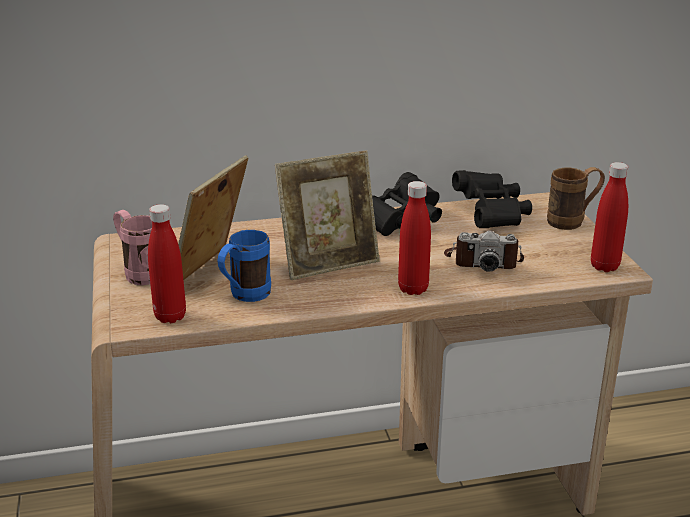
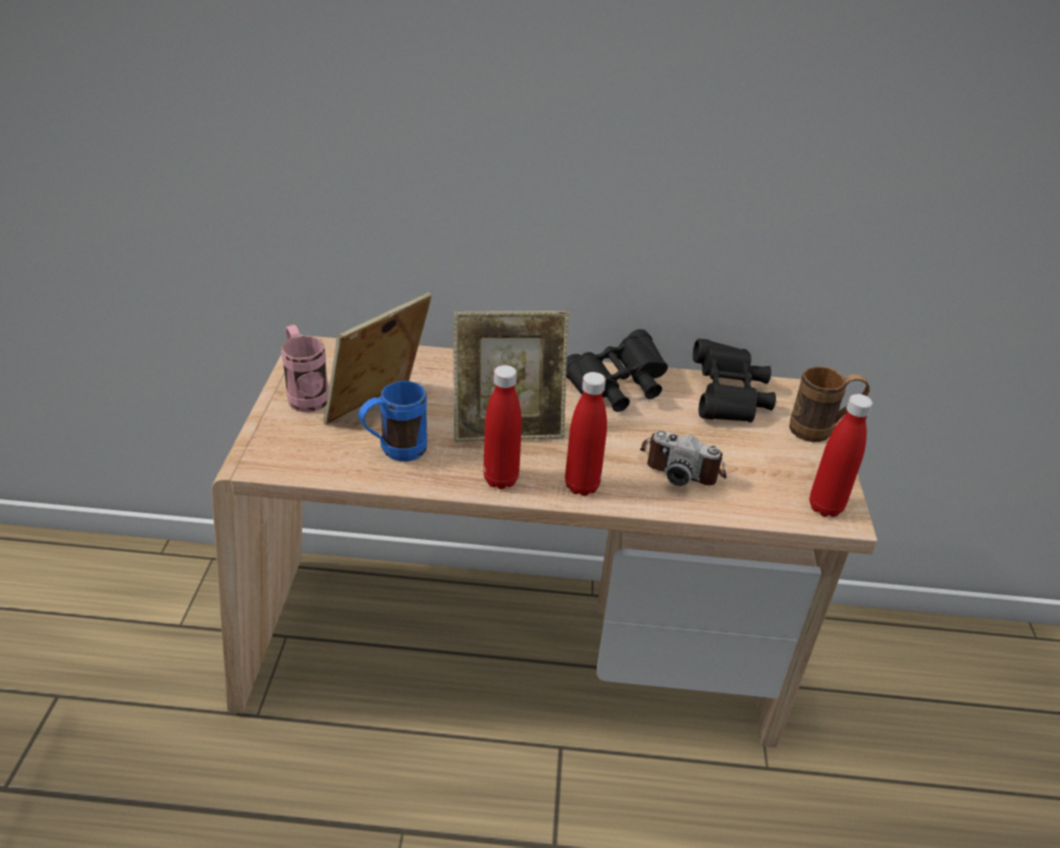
camera: 15 degrees right, 10 degrees up
red bottle [148,204,186,323] -> red bottle moved to [483,365,522,489]

